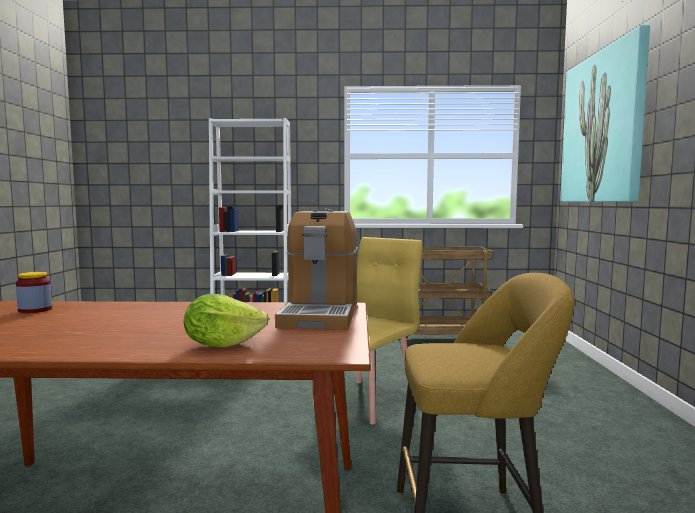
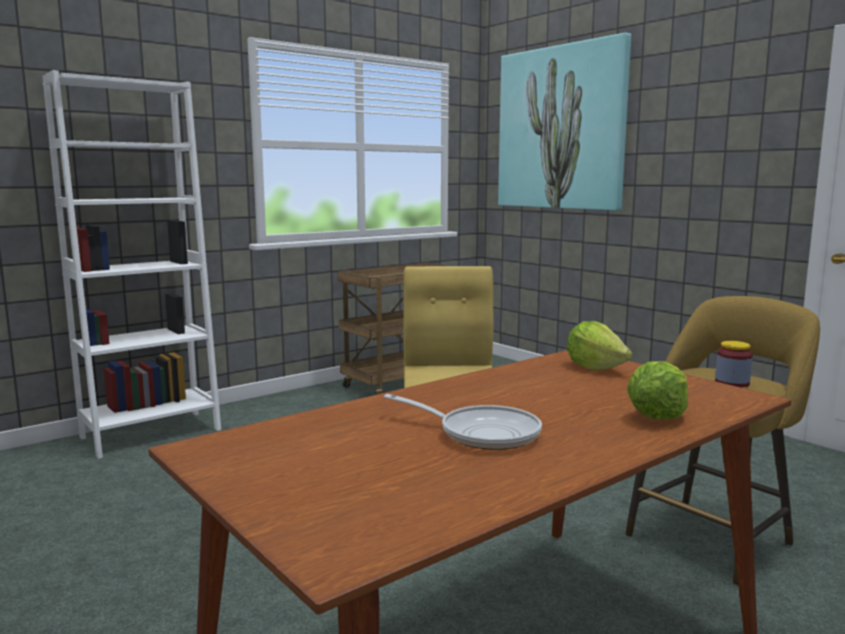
camera: 40 degrees left, 5 degrees up
jar [16,272,52,313] -> jar moved to [715,341,753,388]
coffee machine [275,209,358,330] -> lettuce [567,321,632,370]
none -> frying pan [384,394,542,450]

